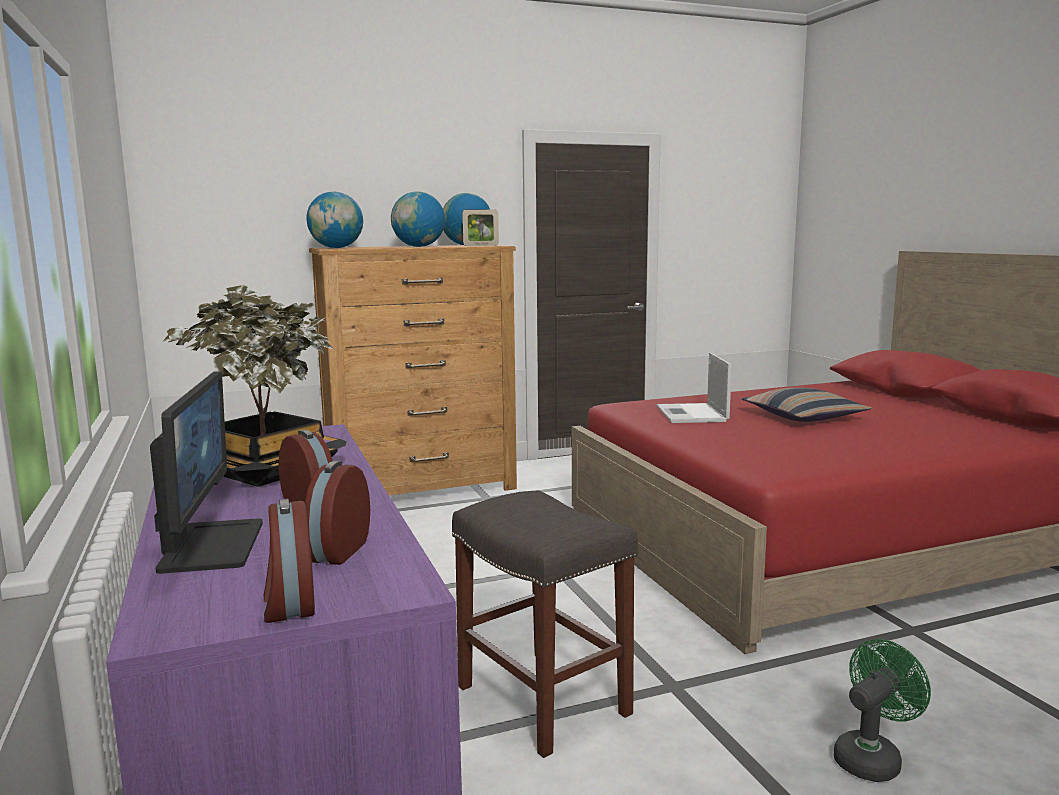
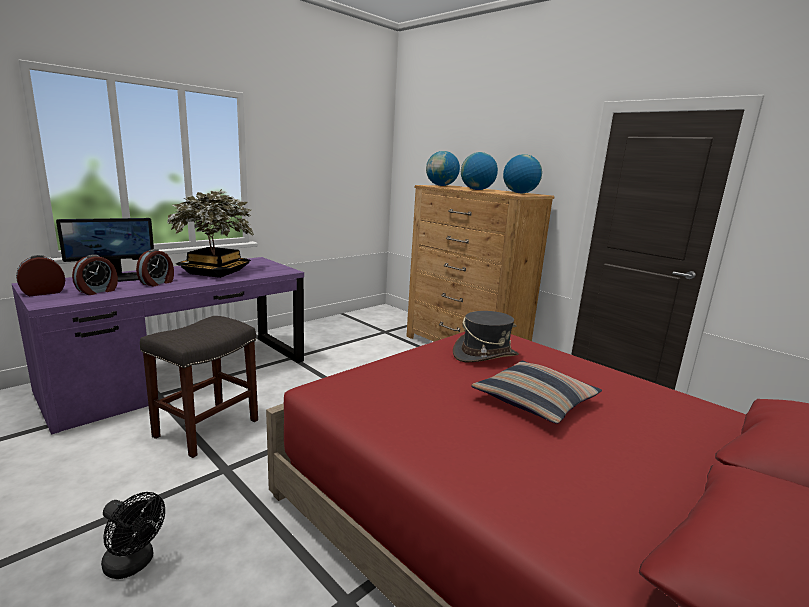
camera: 65 degrees right, 5 degrees up
alarm clock [305,461,370,565] -> alarm clock turned 135 degrees clockwise [72,254,118,295]
picture frame [462,209,499,246] -> none
laptop [656,352,732,423] -> grey hat [453,311,519,362]
green fan [834,639,931,782] -> black fan [101,492,165,579]

